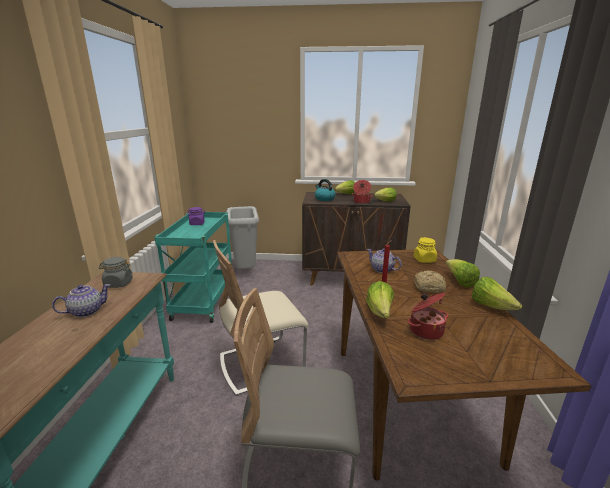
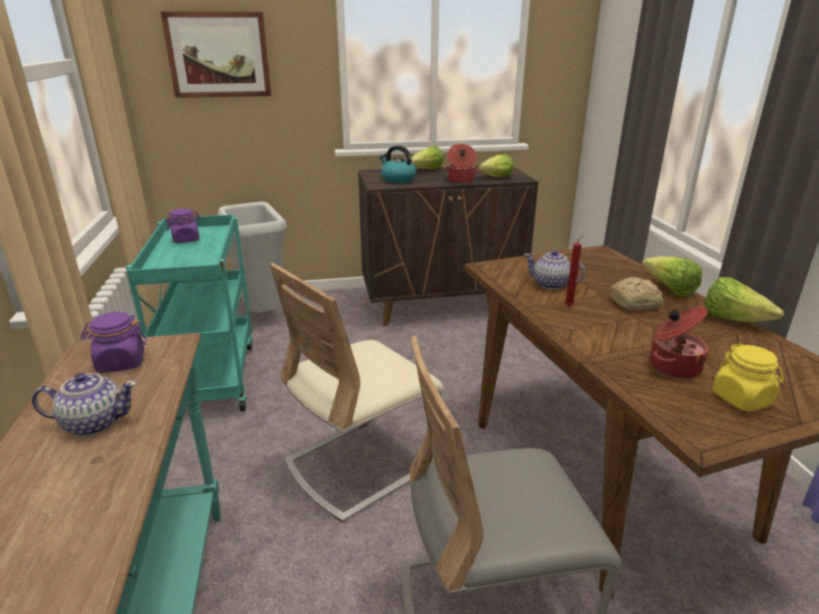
camera: 15 degrees left, 5 degrees up
teapot [52,284,110,317] -> teapot turned 45 degrees clockwise [32,373,137,436]
grey jar [99,257,133,288] -> purple jar [81,312,147,373]
lettuce [366,281,394,318] -> none
yellow jar [414,237,437,263] -> yellow jar moved to [713,343,784,412]
none -> picture [160,11,271,98]

